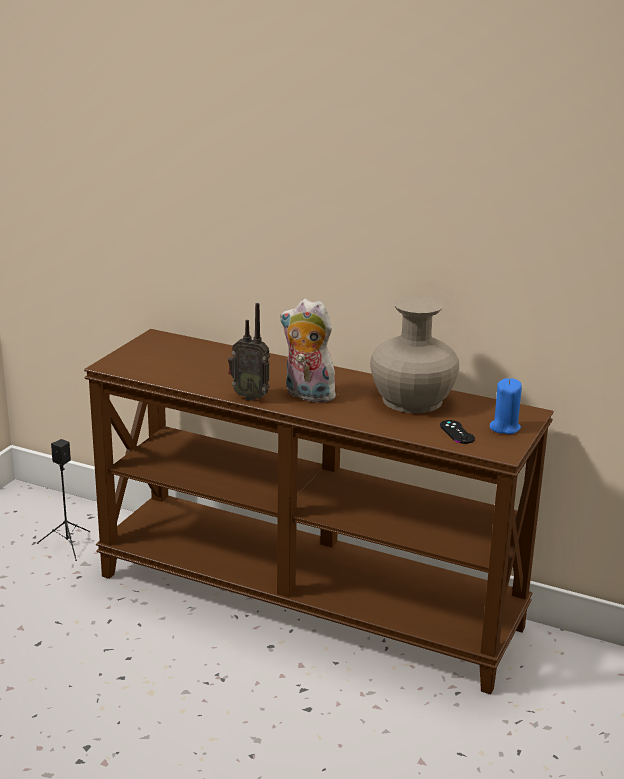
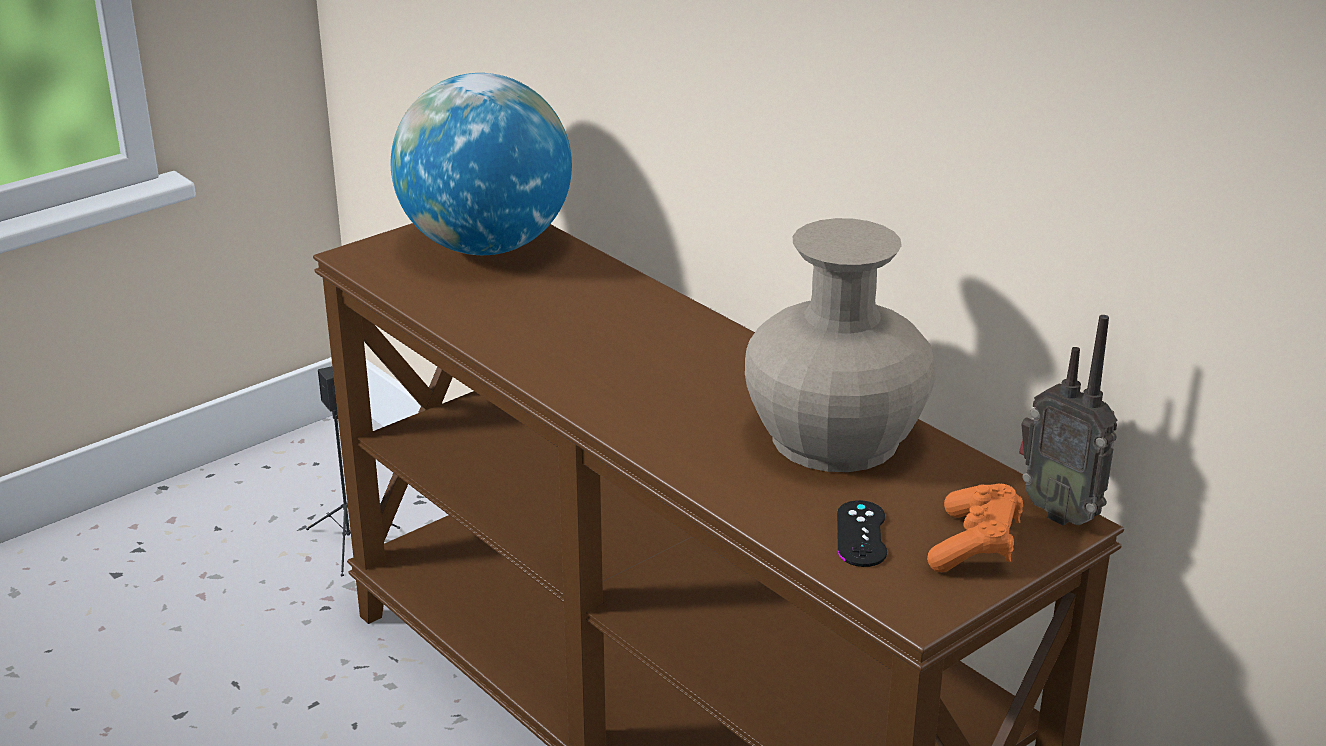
camera: 25 degrees right, 5 degrees up
radio [228,303,270,401] -> radio moved to [1019,315,1118,526]
plush toy [280,299,340,403] -> none
blue candle [490,378,522,434] -> orange game controller [927,484,1023,572]
none -> globe [391,73,572,255]

